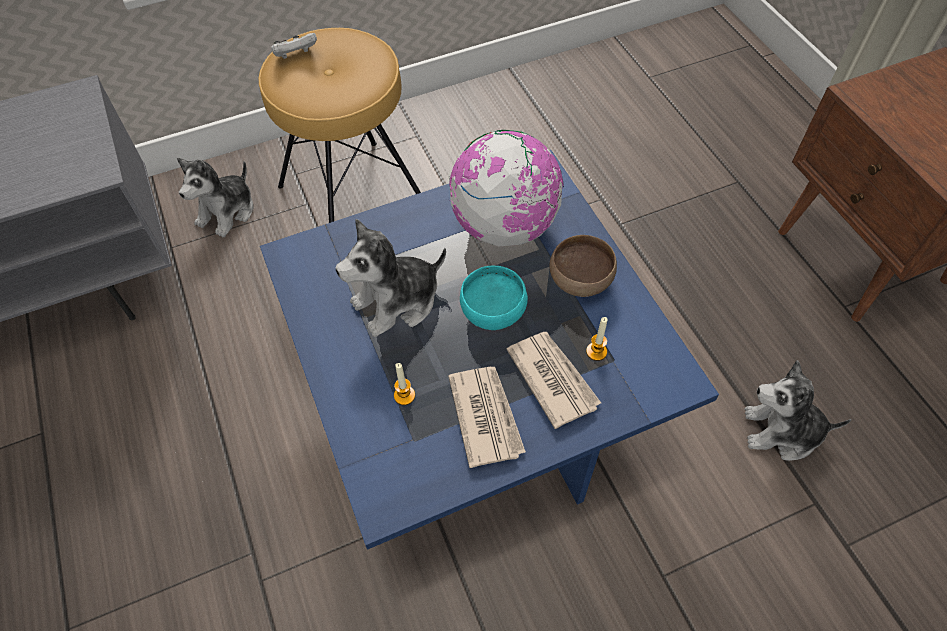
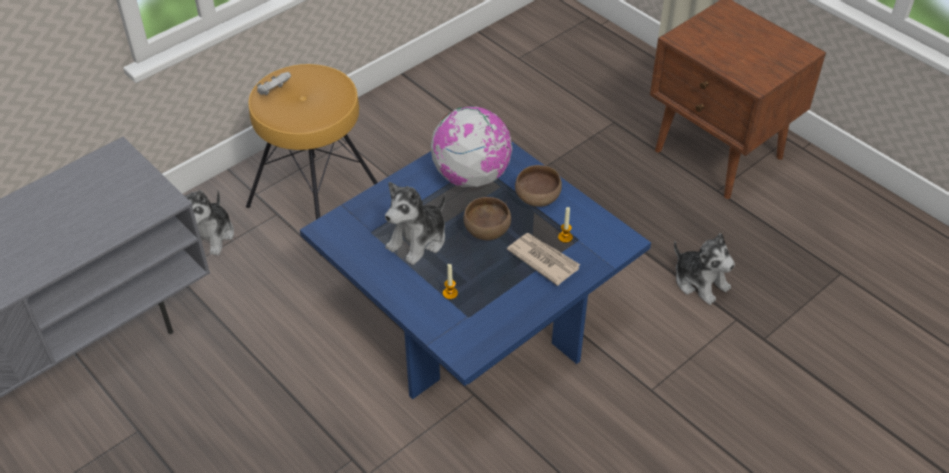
camera: 20 degrees left, 10 degrees down
newspaper [448,367,526,468] -> none
turquoise bowl [460,265,528,330] -> brown bowl [463,197,511,240]
plush toy [744,360,851,461] -> plush toy turned 120 degrees counterclockwise [674,233,735,305]

